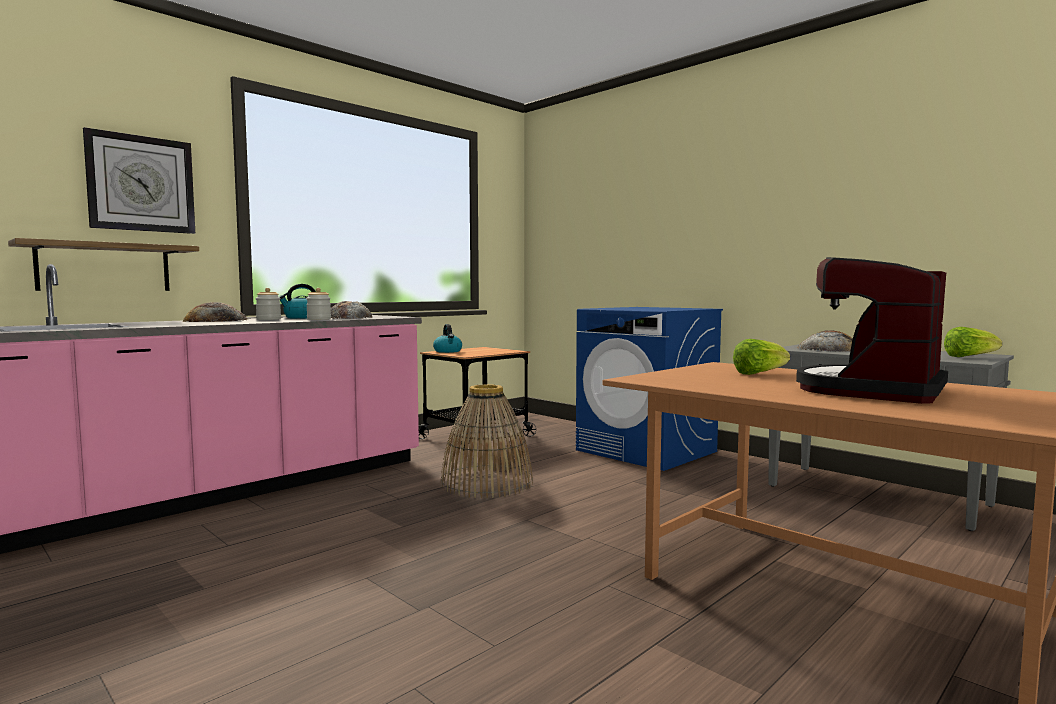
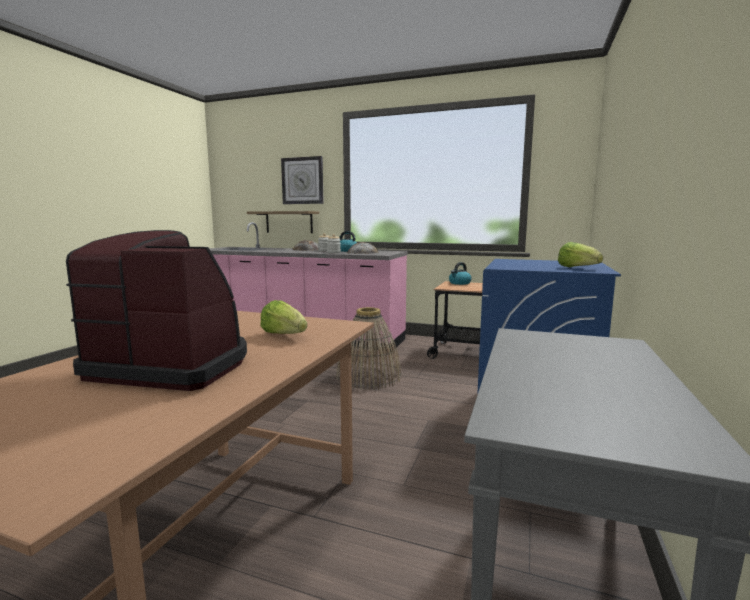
camera: 65 degrees right, 5 degrees up
bread [797,330,853,352] -> none
lettuce [944,327,1002,357] -> lettuce moved to [558,242,603,267]

